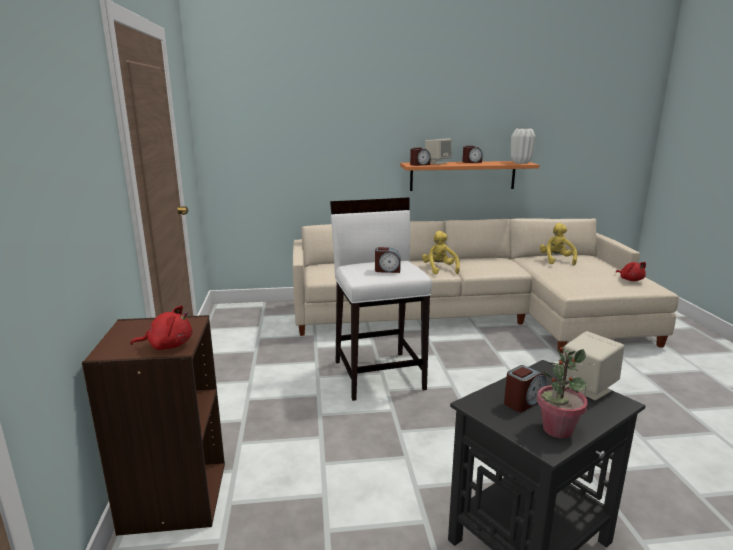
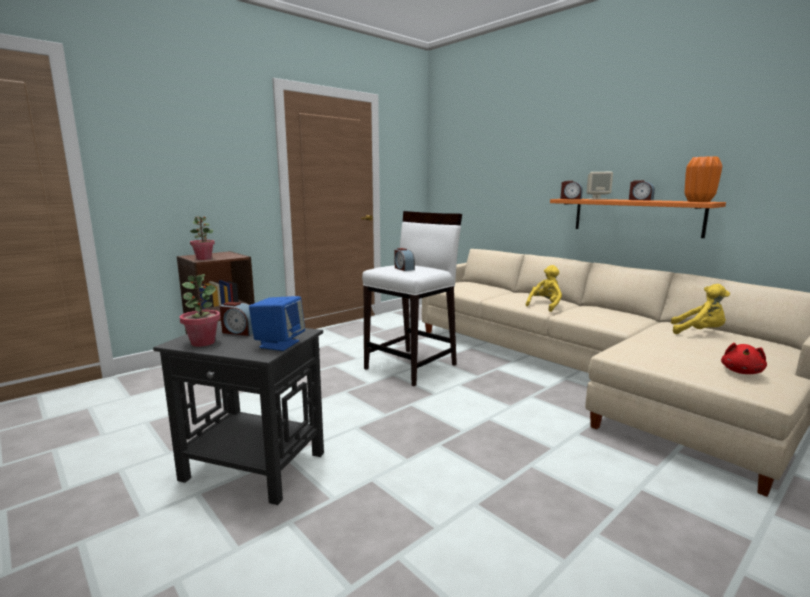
camera: 55 degrees right, 5 degrees down
red plush toy [130,305,192,350] -> potted plant [190,216,215,260]
white vase [511,128,536,164] -> orange vase [685,156,722,202]
yellow plush toy [540,223,577,265] -> yellow plush toy turned 60 degrees clockwise [671,284,730,334]
beige speaker [562,331,624,401] -> blue speaker [249,296,305,351]

